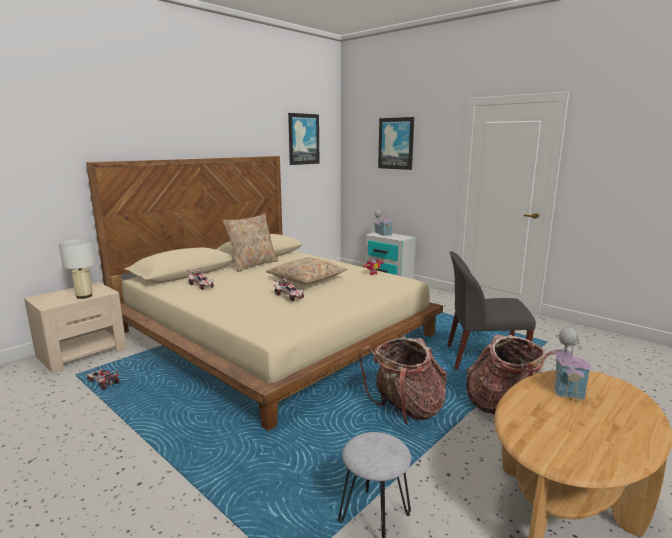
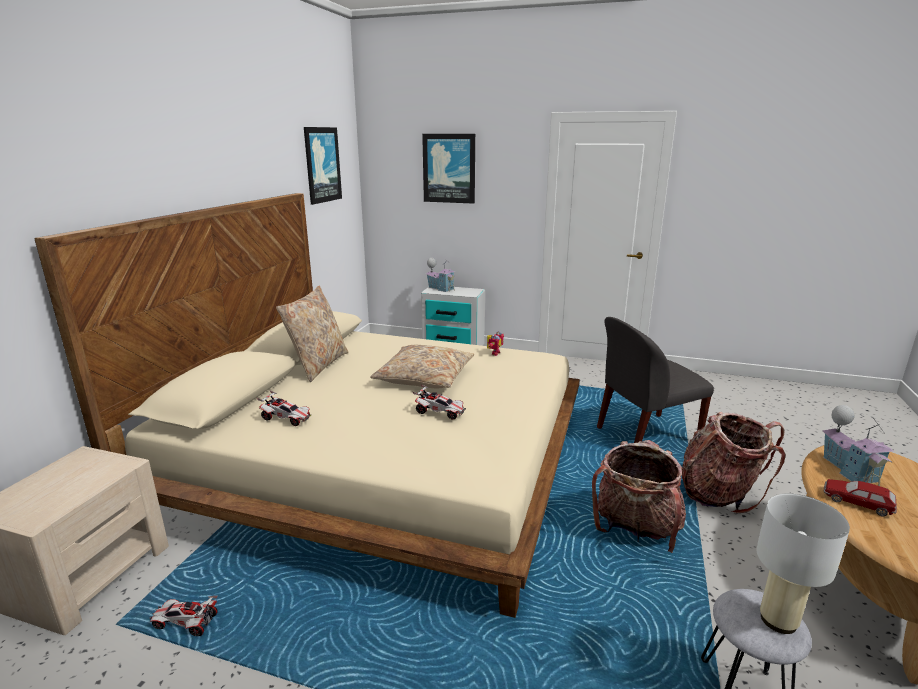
camera: 25 degrees left, 5 degrees up
white table lamp [59,239,96,299] -> white table lamp moved to [757,493,850,634]
none -> toy car [824,479,897,516]

